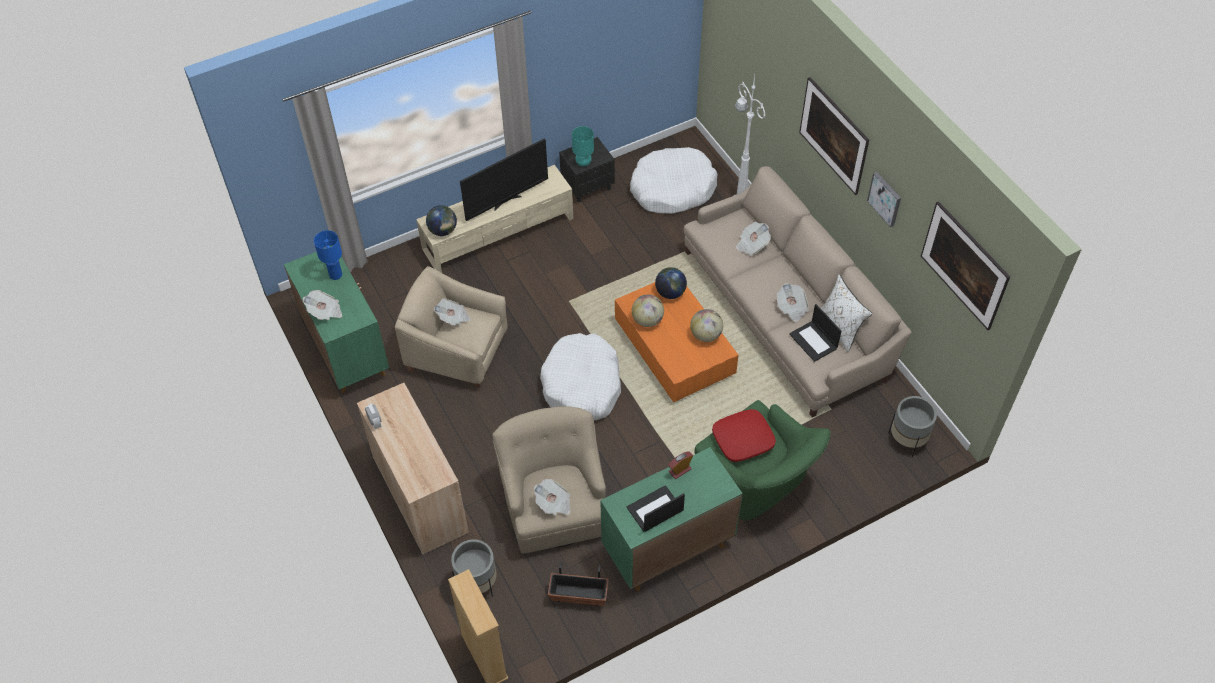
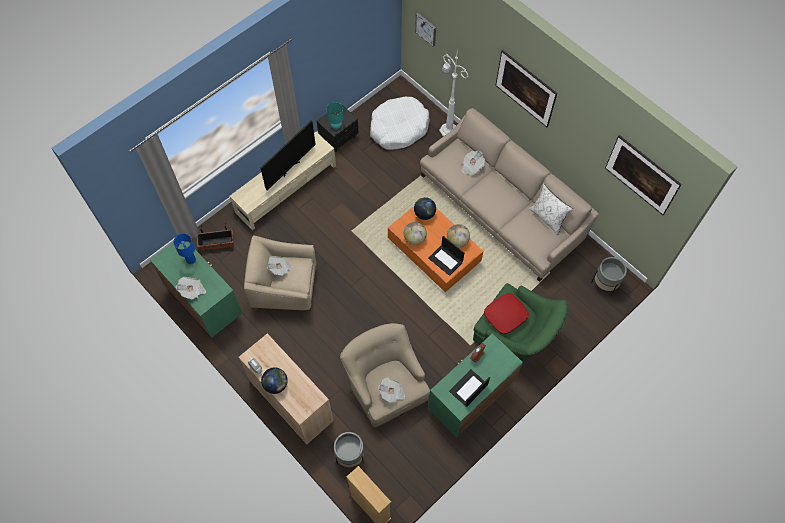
camera: 15 degrees left, 10 degrees up
globe [426,205,457,236] -> globe moved to [261,367,288,394]
white dog bed [540,333,621,420] -> none
planter [548,562,609,606] -> planter moved to [197,222,234,250]
newspaper [777,283,809,322] -> none
laptop [789,304,841,362] -> laptop moved to [428,236,464,276]
picture [867,172,901,227] -> picture moved to [415,13,436,47]

